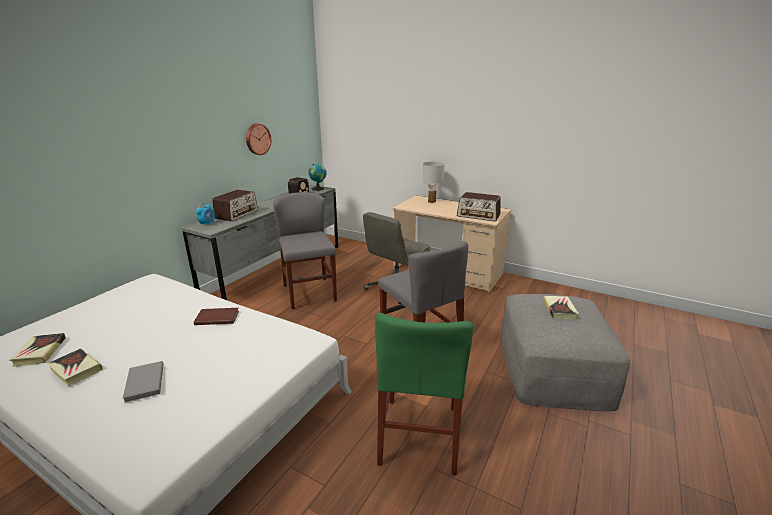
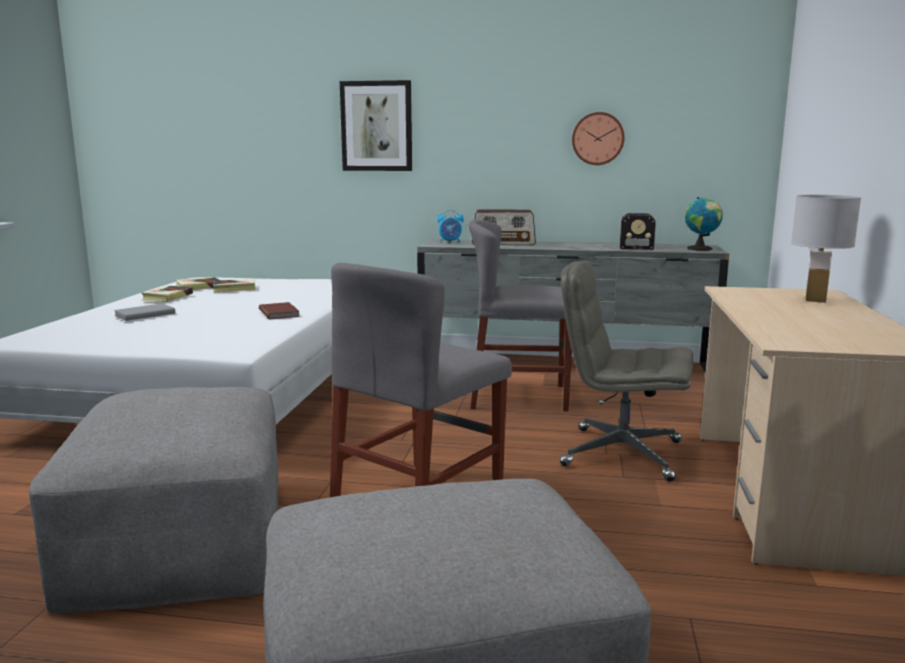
camera: 70 degrees right, 10 degrees down
grey chair [273,192,337,309] -> grey chair turned 135 degrees counterclockwise [468,220,572,411]
green chair [375,313,473,475] -> grey ottoman [29,387,279,614]
radio [457,192,501,221] -> none
book [543,296,579,320] -> book moved to [213,279,256,292]
none -> picture [340,80,412,171]

